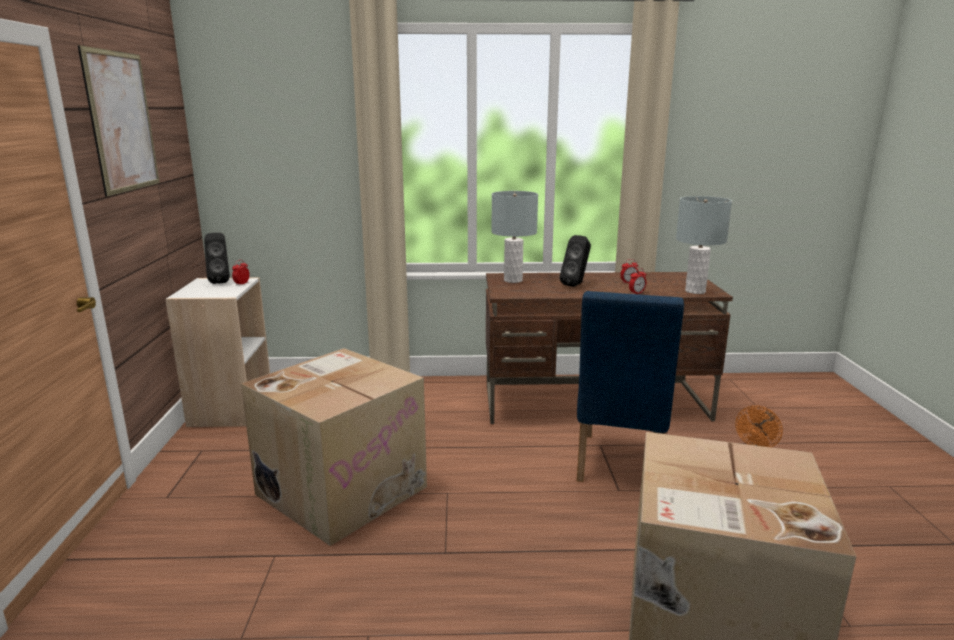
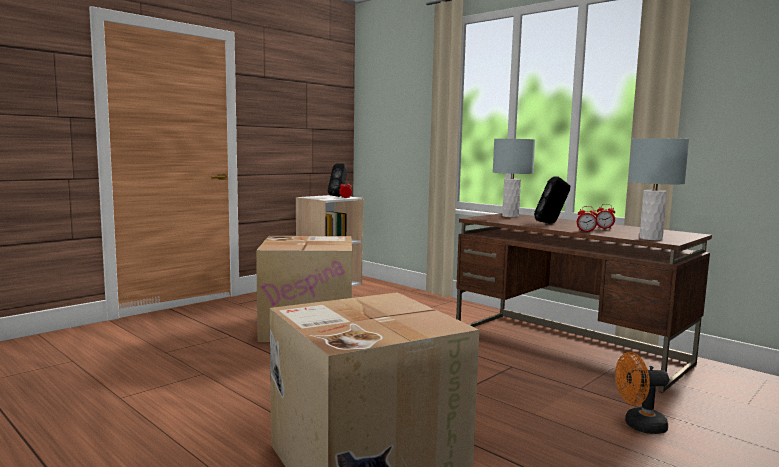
camera: 45 degrees right, 10 degrees down
picture [78,45,160,197] -> none
blue chair [577,291,684,482] -> none

